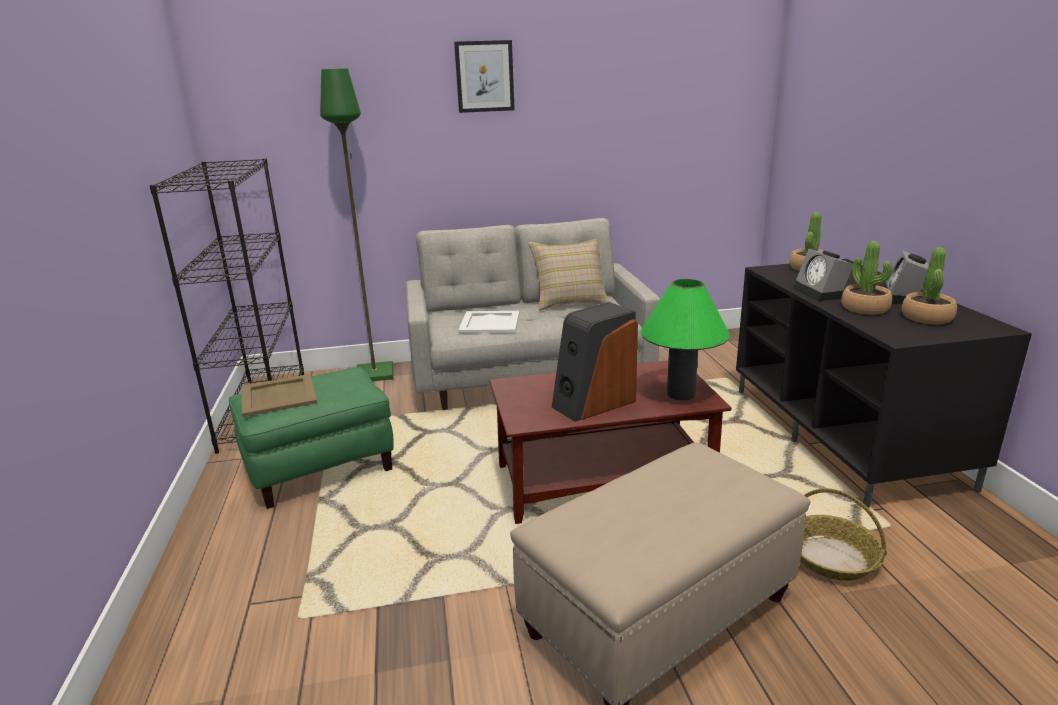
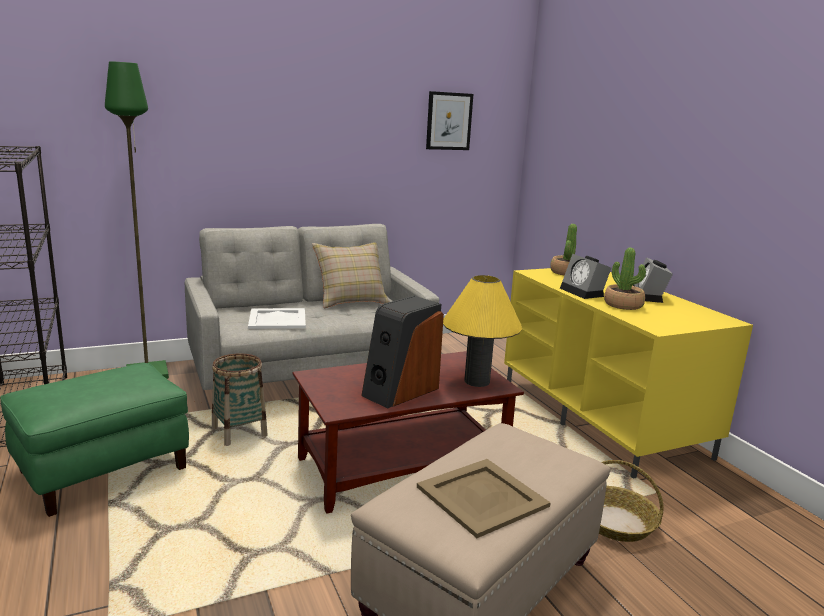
camera: 15 degrees left, 5 degrees down
beige tray [242,374,317,417] -> beige tray moved to [417,459,551,538]
picture [454,40,515,113] -> picture moved to [426,91,473,150]
green table lamp [640,279,730,401] -> yellow table lamp [443,275,522,387]
black tv stand [736,259,1032,508] -> yellow tv stand [504,268,753,479]
potted plant [902,247,957,324] -> none
none -> basket [212,353,267,446]

